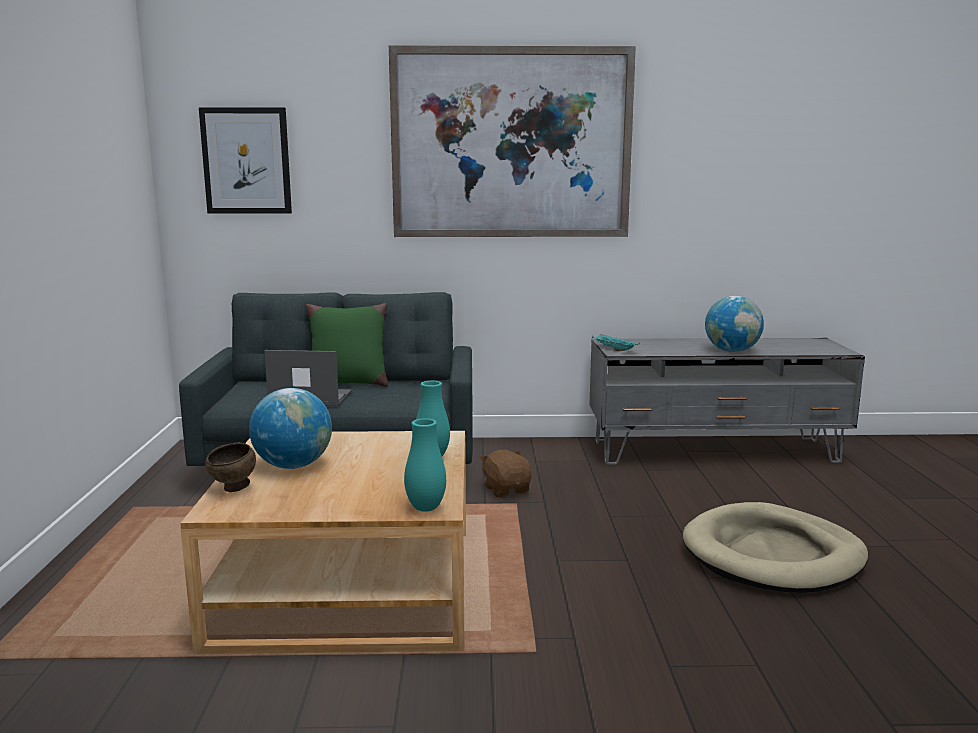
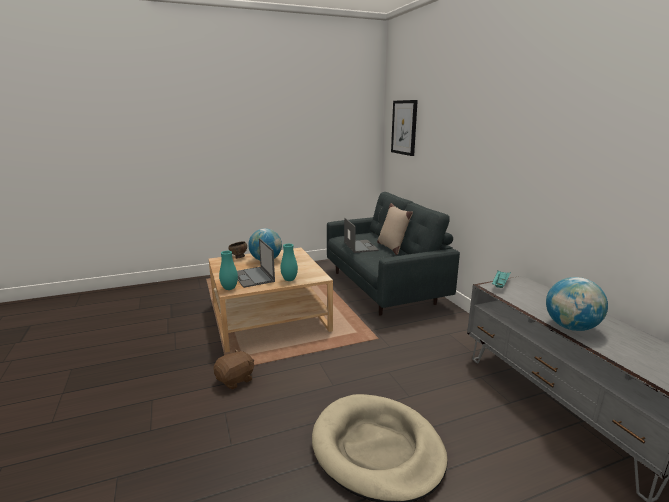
camera: 70 degrees right, 5 degrees up
green pillow [306,303,388,387] -> beige pillow [377,203,413,255]
picture [389,46,636,237] -> none
brown plush toy [480,450,532,497] -> brown plush toy moved to [214,349,254,389]
none -> laptop [237,238,275,288]

